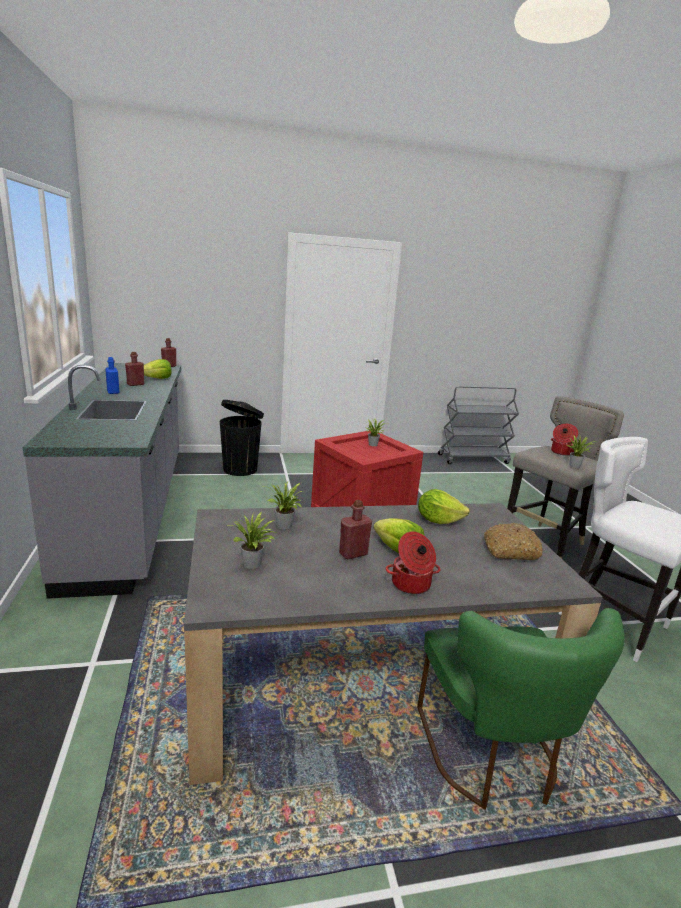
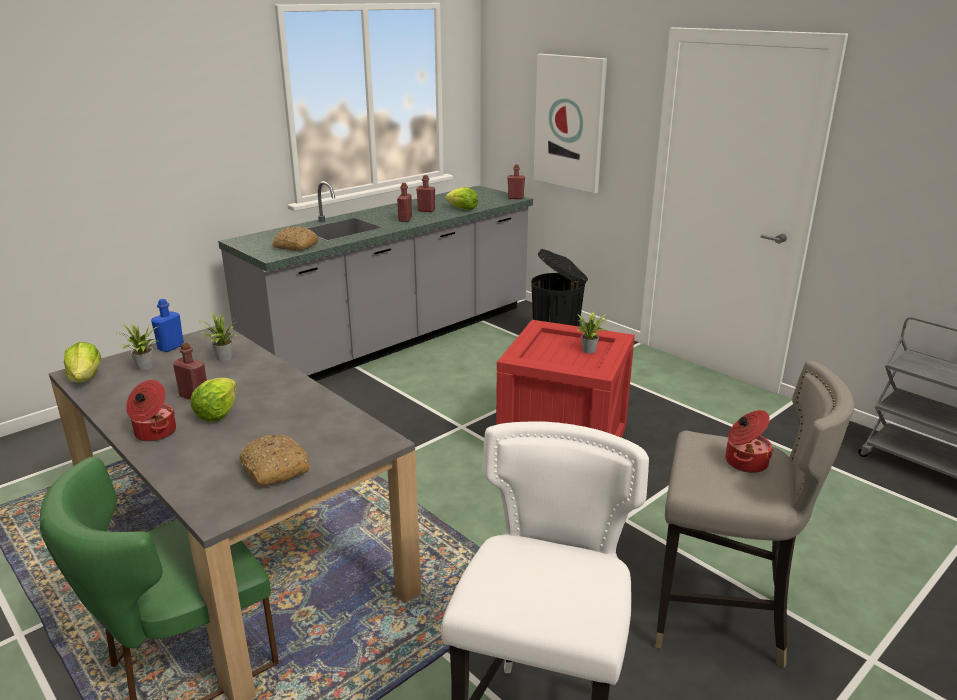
camera: 60 degrees right, 5 degrees up
blue bottle [105,357,119,394] -> blue bottle moved to [151,299,184,352]
lettuce [418,489,470,524] -> lettuce moved to [64,342,101,383]
potted plant [566,435,598,468] -> none
none -> bread [273,226,318,251]
none -> red bottle [397,183,412,222]
none -> picture [534,54,607,194]

